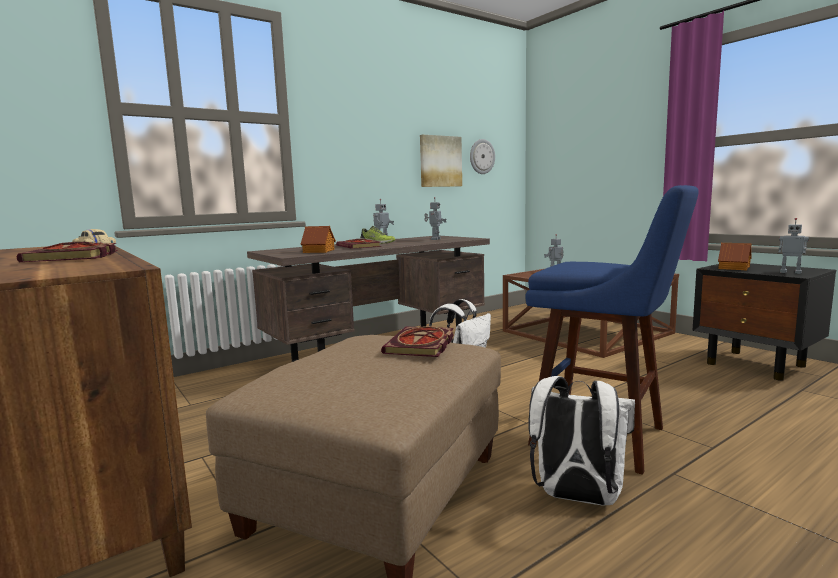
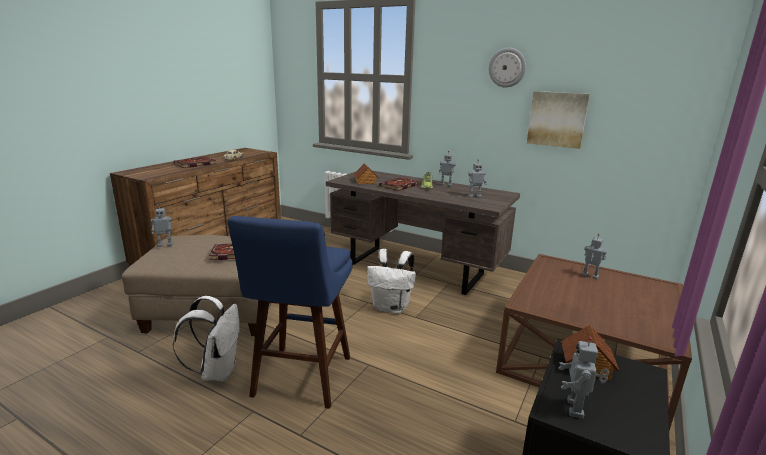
camera: 65 degrees right, 10 degrees up
wall clock [470,139,495,174] -> wall clock moved to [489,48,526,87]
none -> toy robot [151,204,173,247]

